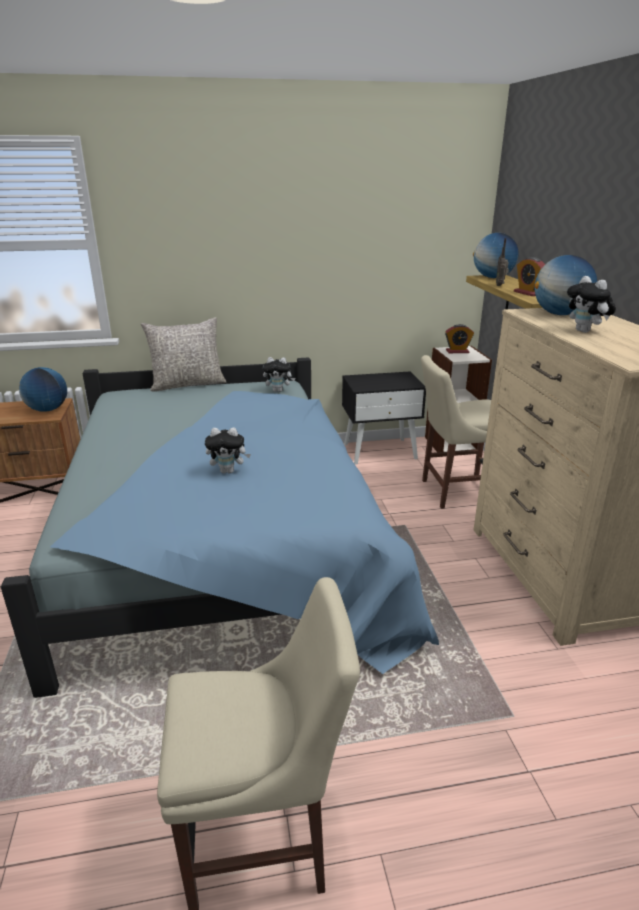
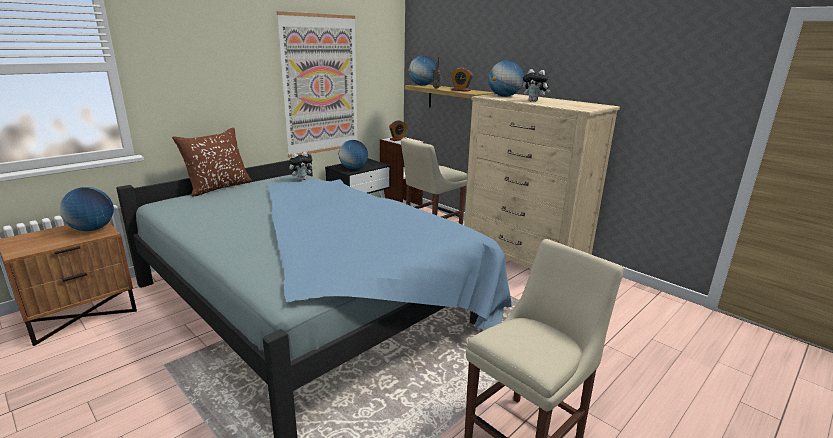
camera: 35 degrees left, 5 degrees down
grey pillow [141,317,226,392] -> brown pillow [172,127,252,196]
plush toy [205,428,251,473] -> none
none -> picture [276,11,357,157]
none -> globe [338,140,368,169]

